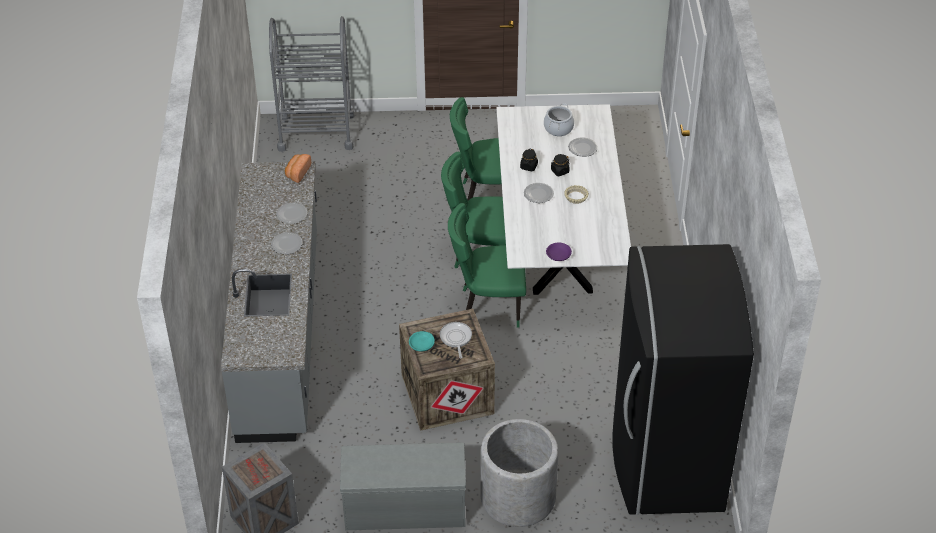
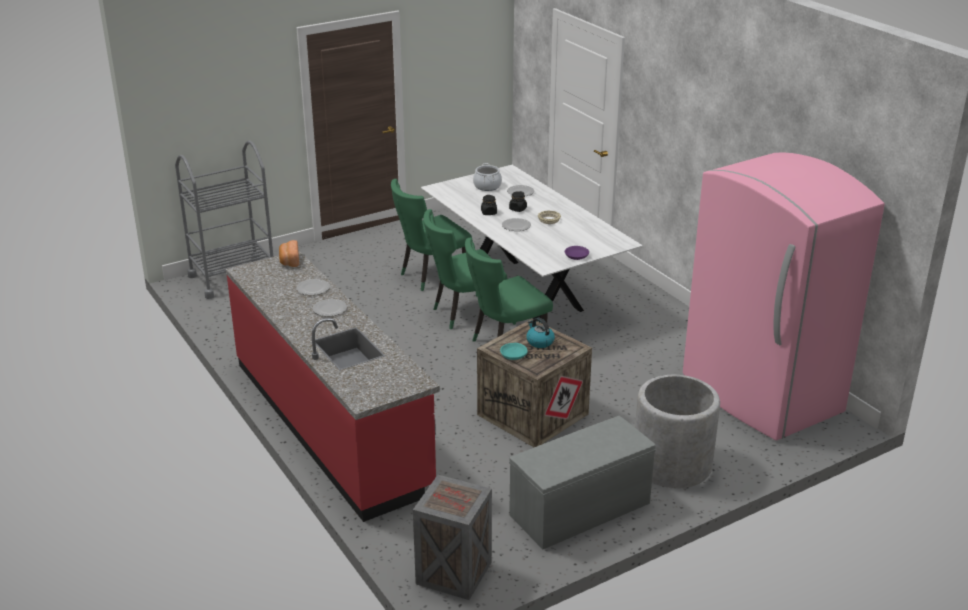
camera: 30 degrees left, 15 degrees down
grey counter [221,161,317,443] -> red counter [226,250,440,522]
frying pan [440,322,472,358] -> kettle [526,318,555,348]
black fridge [612,244,754,515] -> pink fridge [683,153,885,440]

